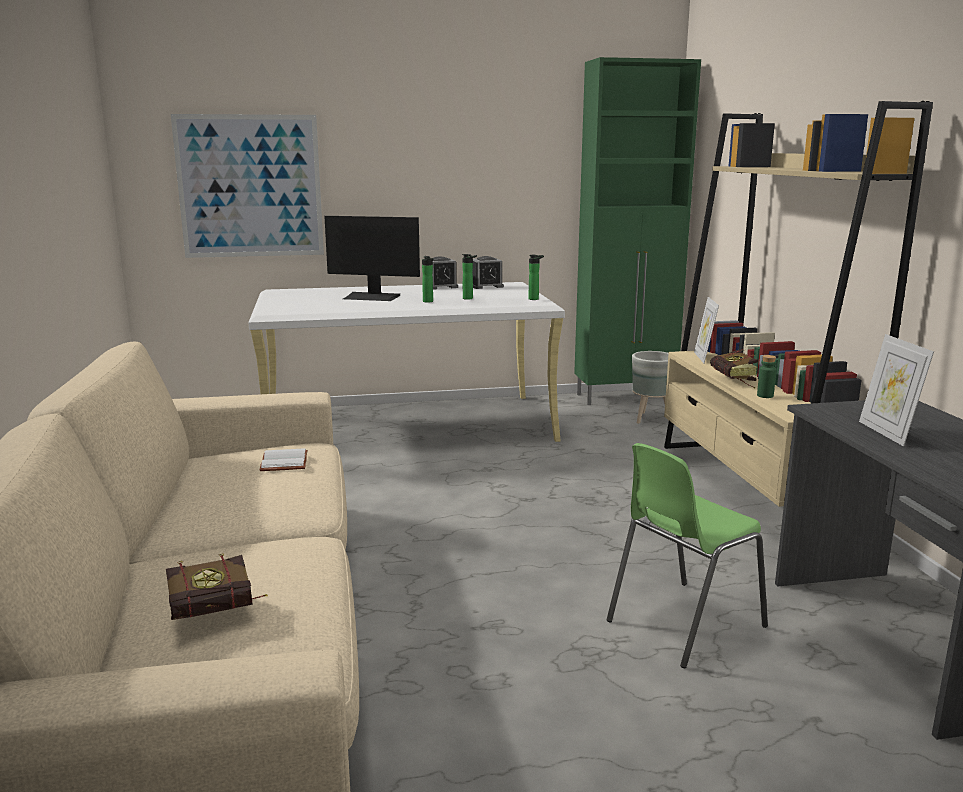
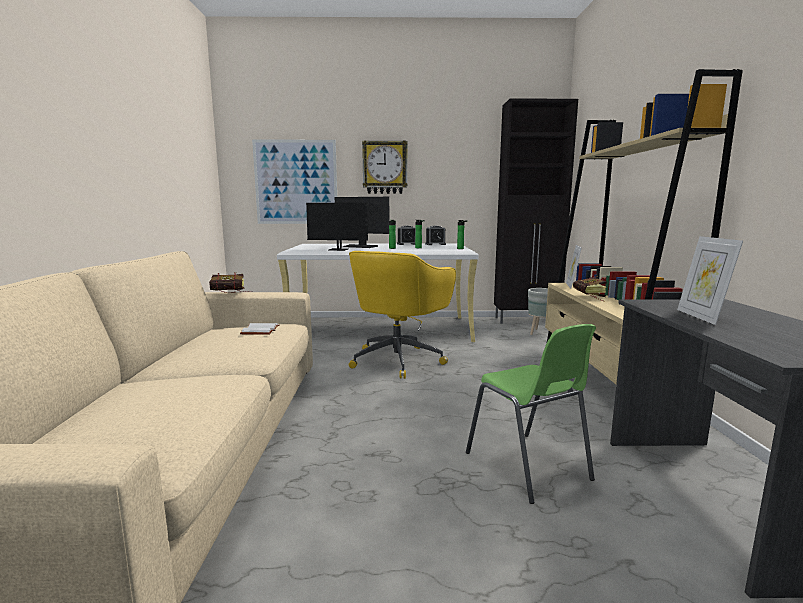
camera: 10 degrees right, 5 degrees down
book [166,553,268,620] -> book moved to [209,272,252,293]
green cabinet [574,57,701,405] -> black cabinet [494,99,578,324]
green chair [607,443,768,668] -> green chair turned 90 degrees counterclockwise [466,324,596,504]
green bottle [757,355,776,398] -> none
none -> monitor [306,203,388,251]
none -> yellow office chair [349,251,456,379]
none -> wall clock [362,140,408,194]

